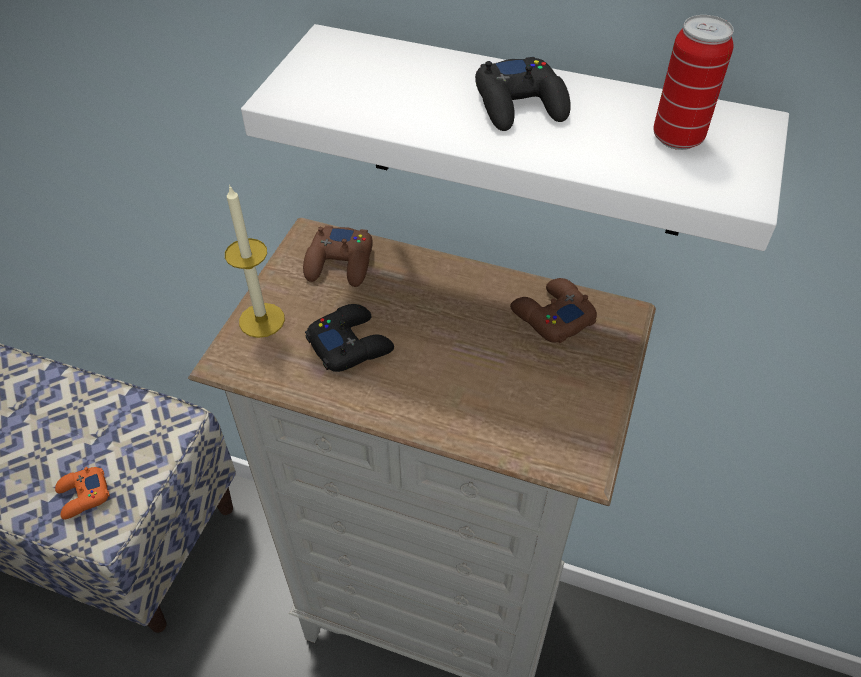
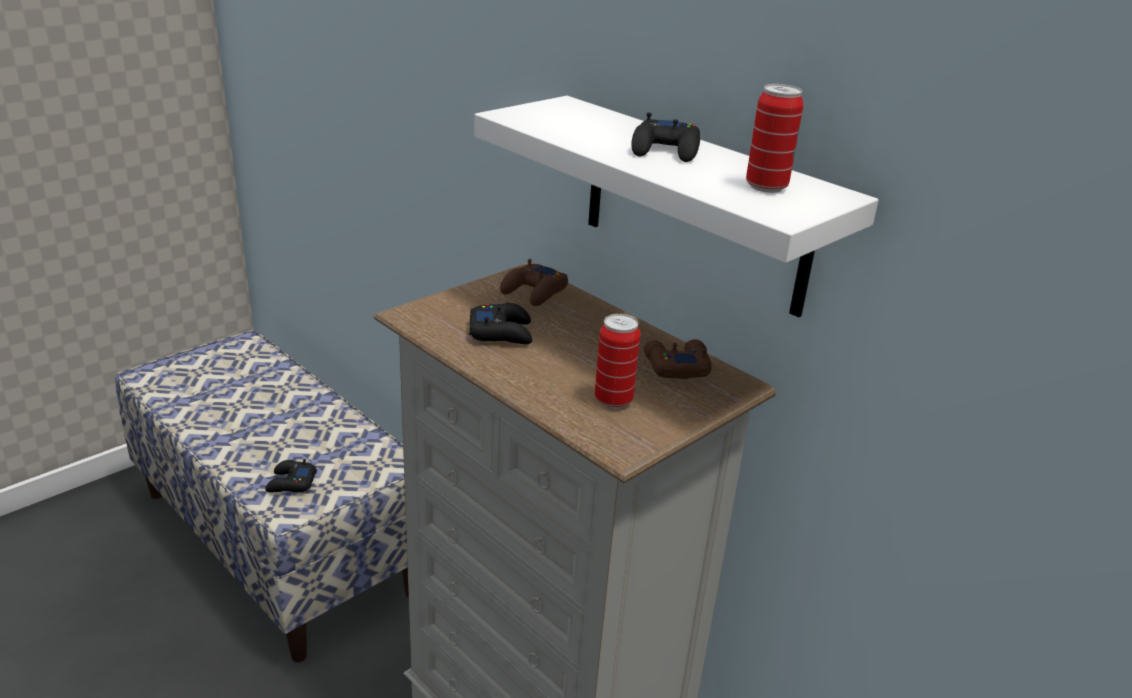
camera: 25 degrees right, 20 degrees down
orange game controller [55,467,110,520] -> black game controller [265,459,317,492]
candle [225,185,285,338] -> none
none -> can [595,314,640,408]

